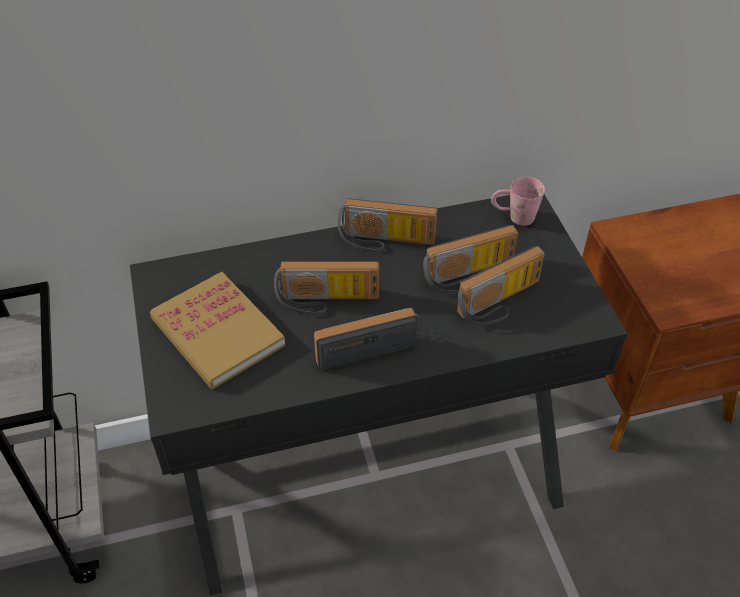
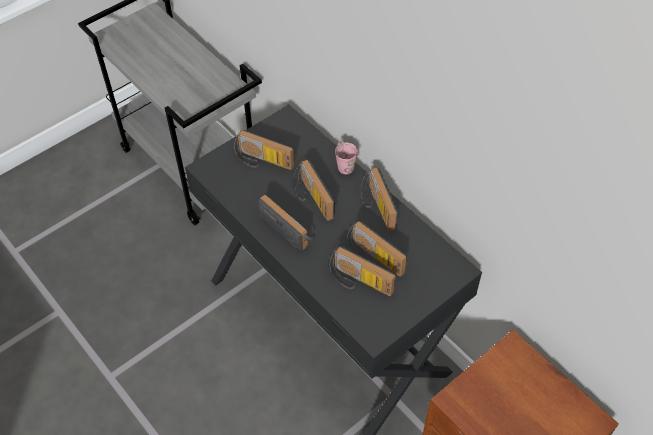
camera: 65 degrees right, 5 degrees up
book [150,272,285,389] -> radio [234,130,295,170]
pink mug [491,177,545,226] -> pink mug moved to [335,141,358,174]

